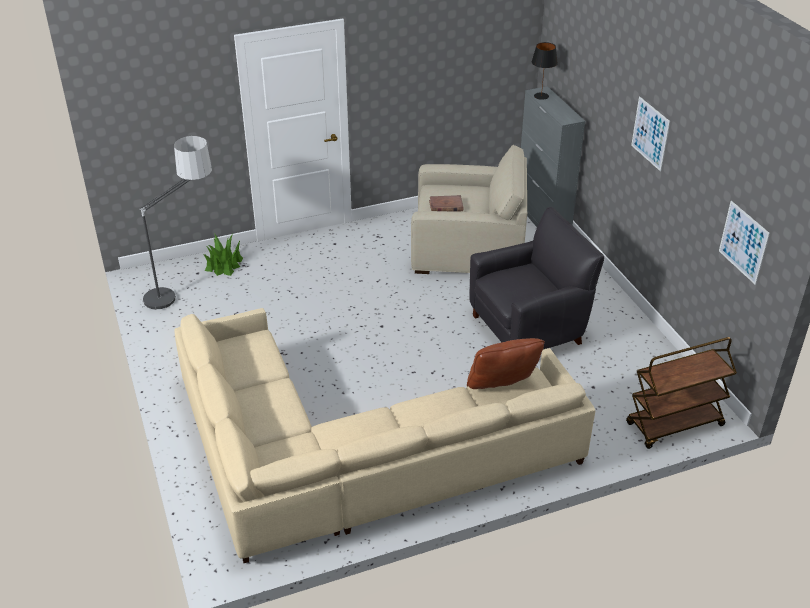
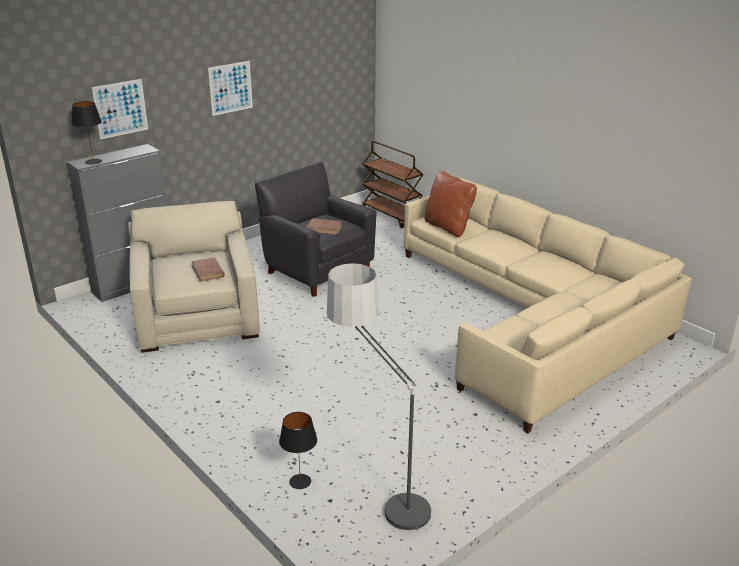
camera: 110 degrees left, 10 degrees down
potted plant [203,233,243,276] -> black table lamp [279,412,317,489]
picture [719,201,770,285] -> picture moved to [92,79,148,139]
none -> brown book [306,218,342,235]

